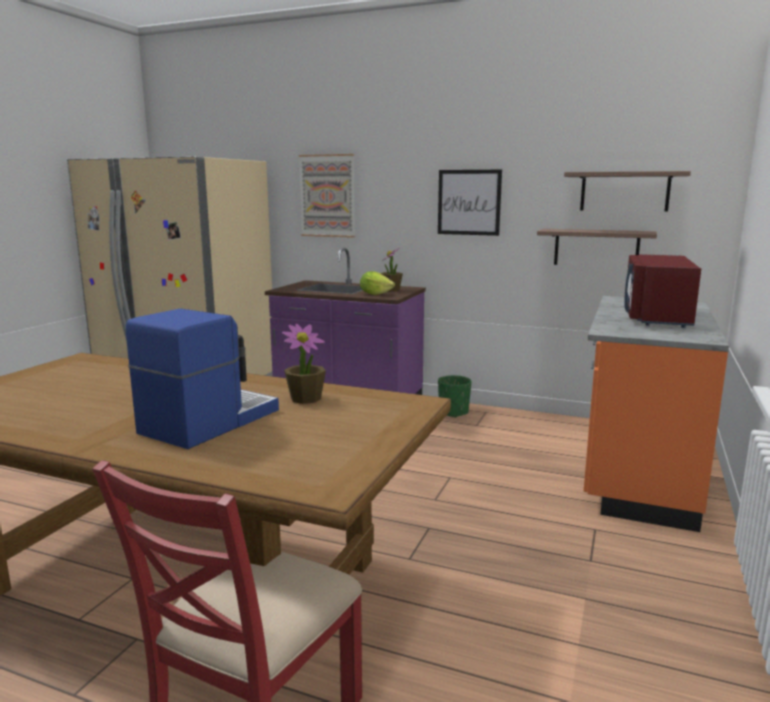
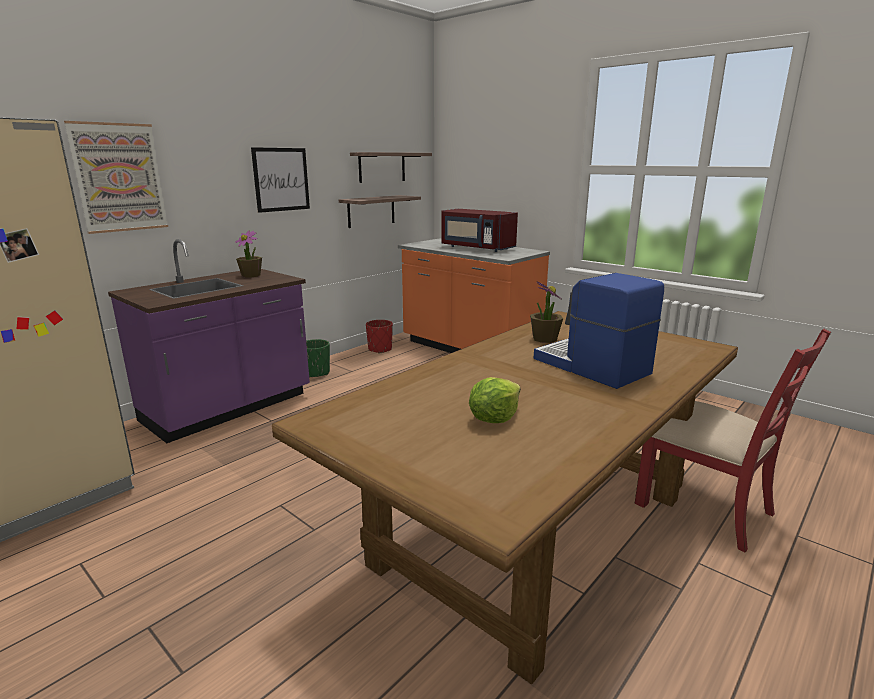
camera: 70 degrees left, 5 degrees up
lettuce [360,271,395,295] -> lettuce moved to [469,377,521,423]
none -> red planter [366,320,393,354]

